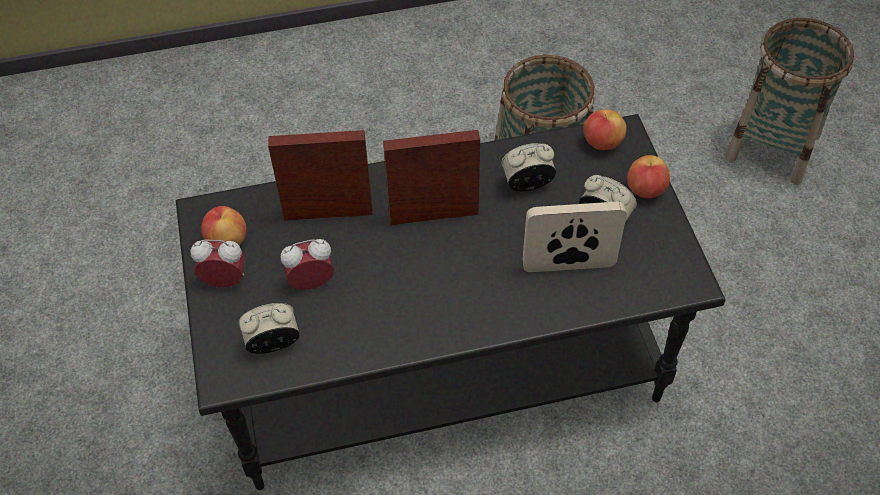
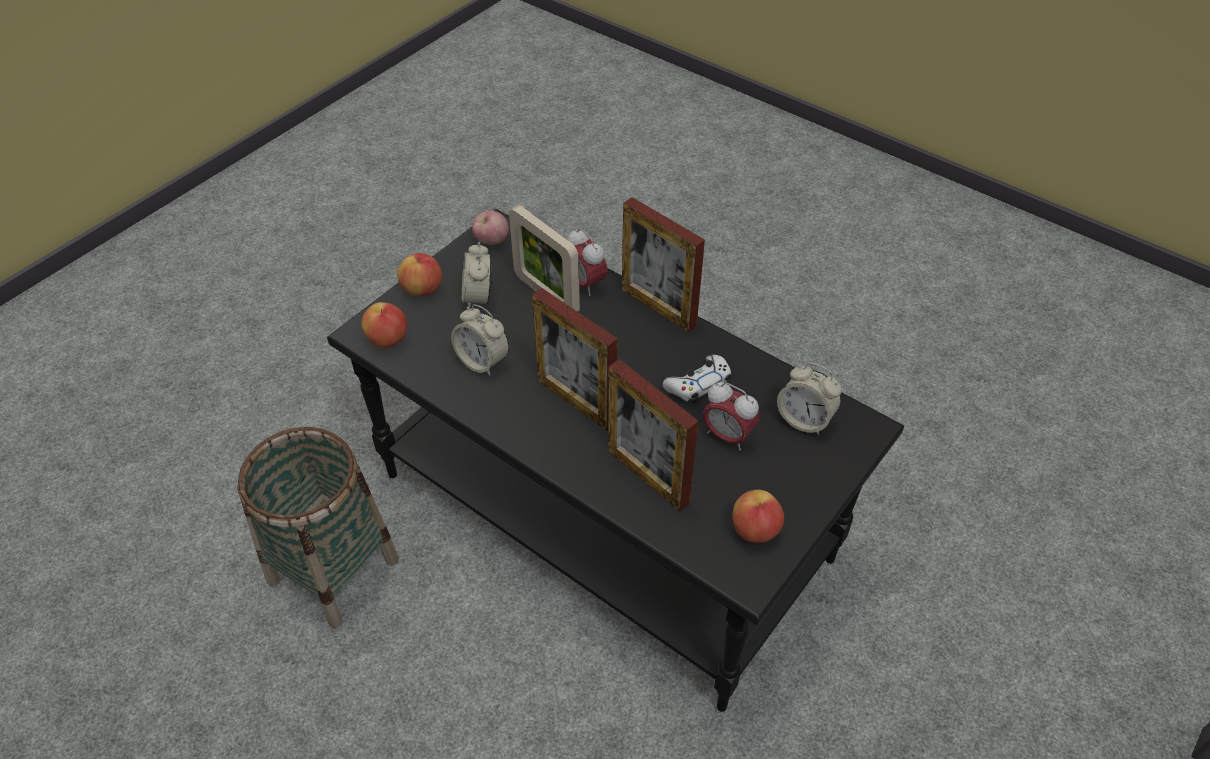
camera: 130 degrees left, 5 degrees down
alarm clock [191,240,245,287] -> alarm clock moved to [567,228,608,296]
basket [725,18,854,185] -> none
none -> apple [472,210,509,245]
none -> picture frame [622,197,705,333]
none -> white game controller [663,355,731,404]

